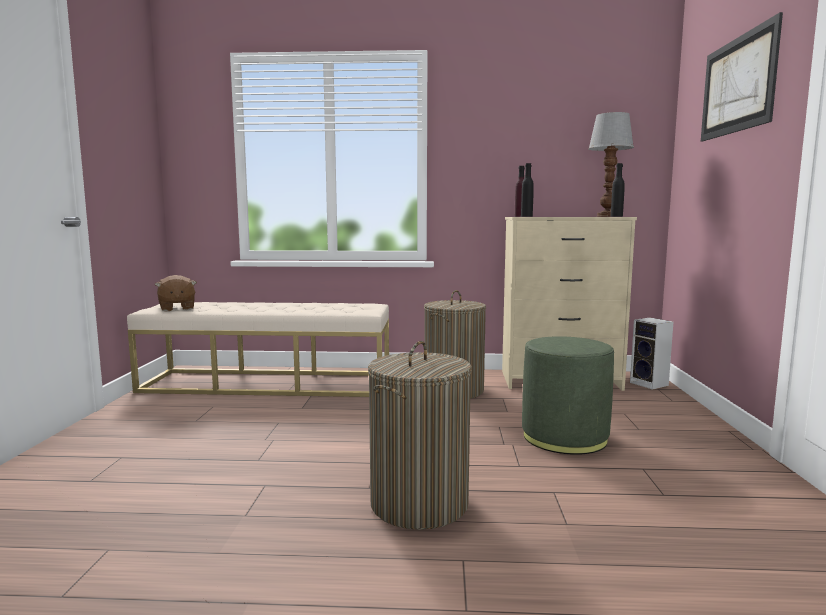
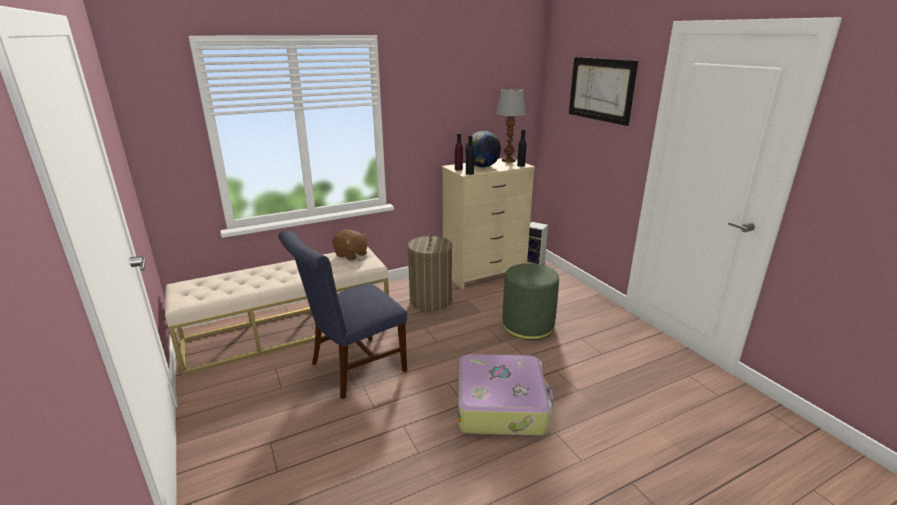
camera: 30 degrees left, 15 degrees up
brown plush toy [155,275,197,311] -> brown plush toy moved to [332,229,368,261]
laundry basket [368,341,472,530] -> suitcase [458,354,553,435]
none -> blue chair [278,230,408,399]
none -> globe [465,131,501,167]

